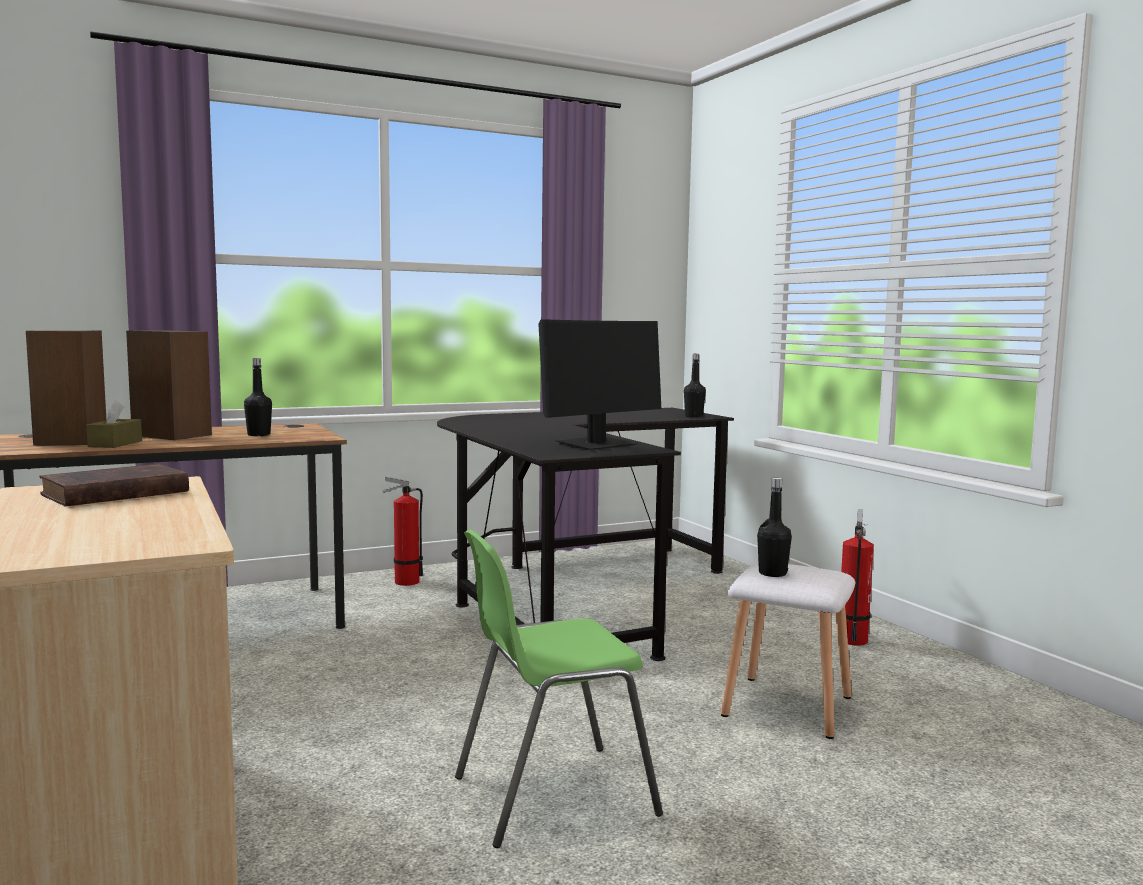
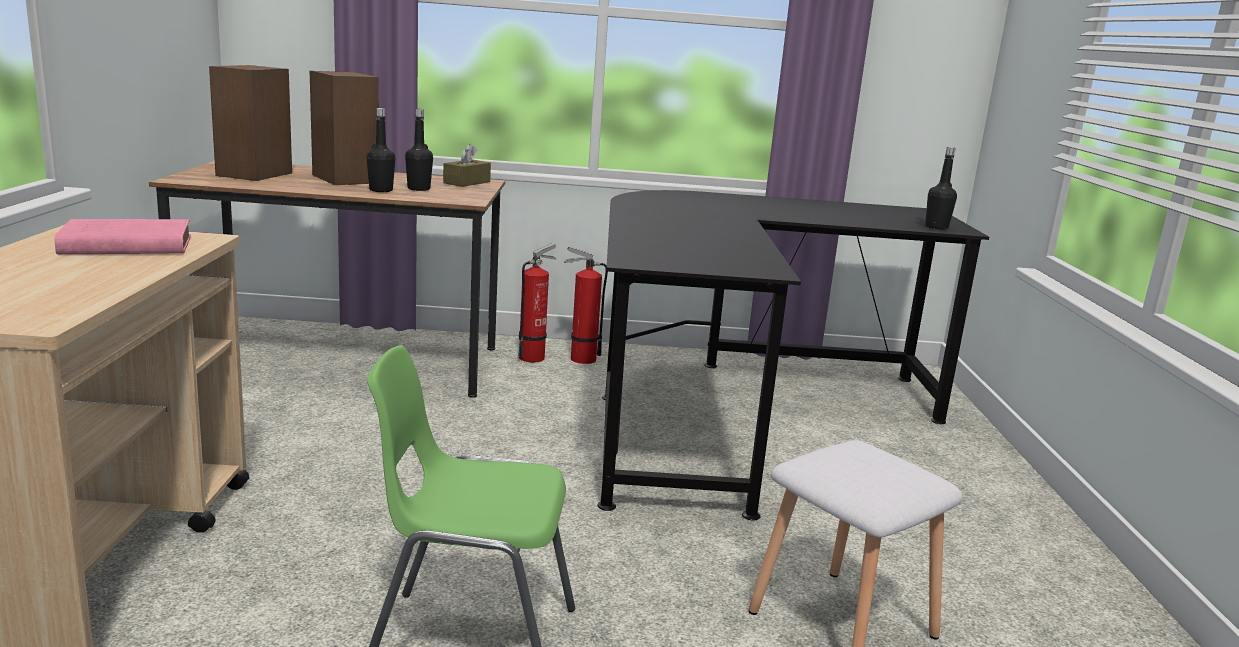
camera: 25 degrees right, 10 degrees up
brown book [39,464,189,507] -> pink book [54,219,191,254]
brown tissue box [86,400,142,448] -> brown tissue box moved to [443,144,491,187]
monitor [538,319,661,450] -> none
black bottle [757,478,792,577] -> black bottle moved to [366,108,395,192]
fire extinguisher [841,509,874,645] -> fire extinguisher moved to [518,243,556,362]

